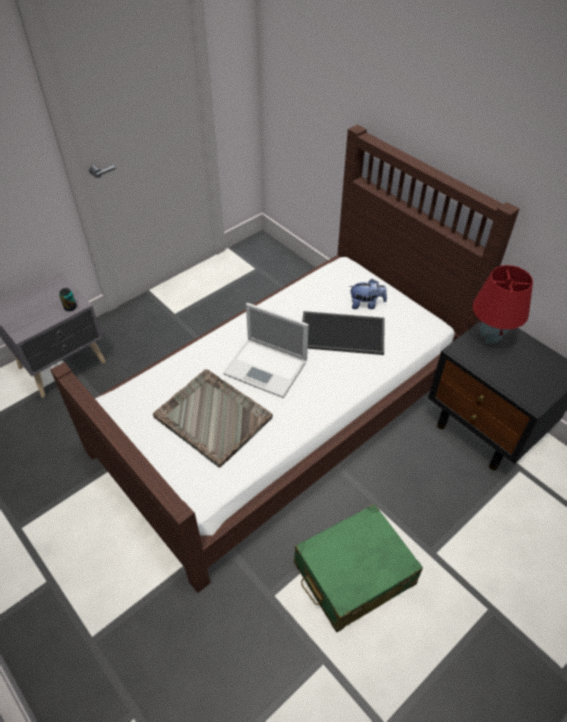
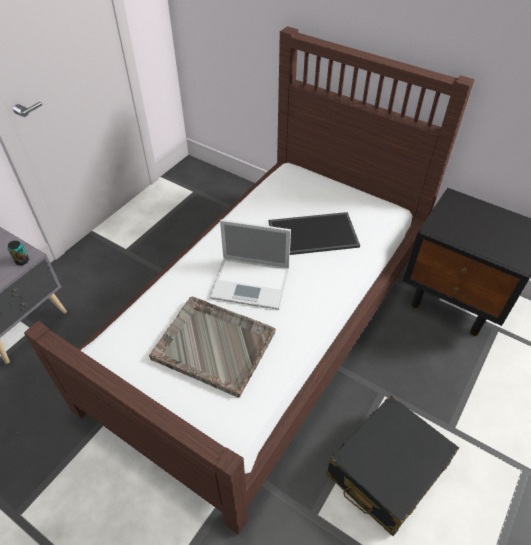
camera: 15 degrees left, 0 degrees up
green suitcase [294,504,423,632] -> black suitcase [326,395,459,536]
plush toy [349,279,387,309] -> none
red table lamp [473,265,533,344] -> none

